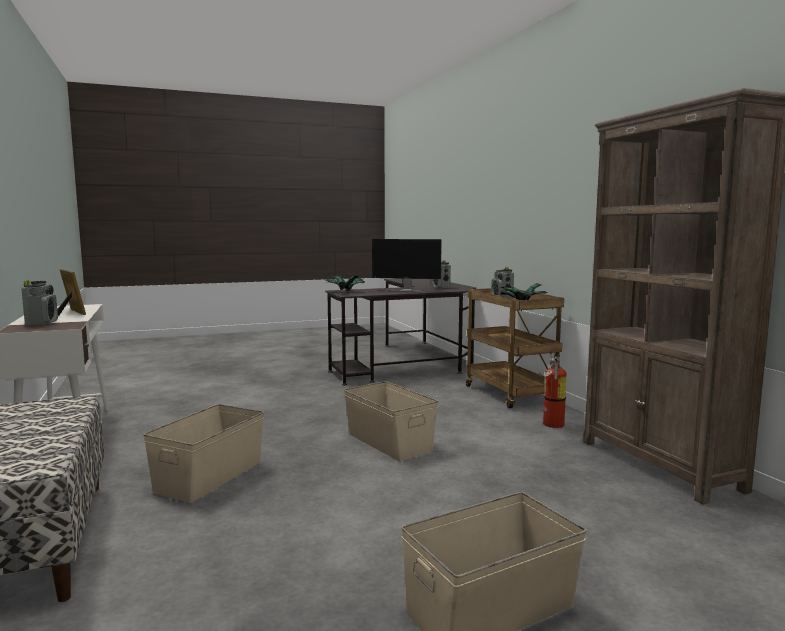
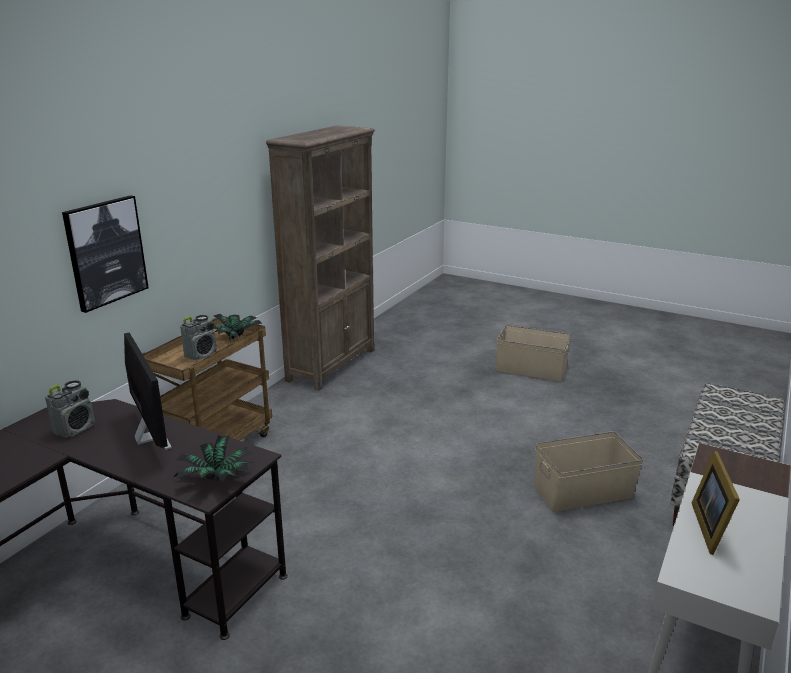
camera: 130 degrees left, 15 degrees up
radio [21,280,58,326] -> none
beige storage box [344,381,439,461] -> none
fire extinguisher [538,354,567,428] -> none
none -> picture [62,195,149,313]

